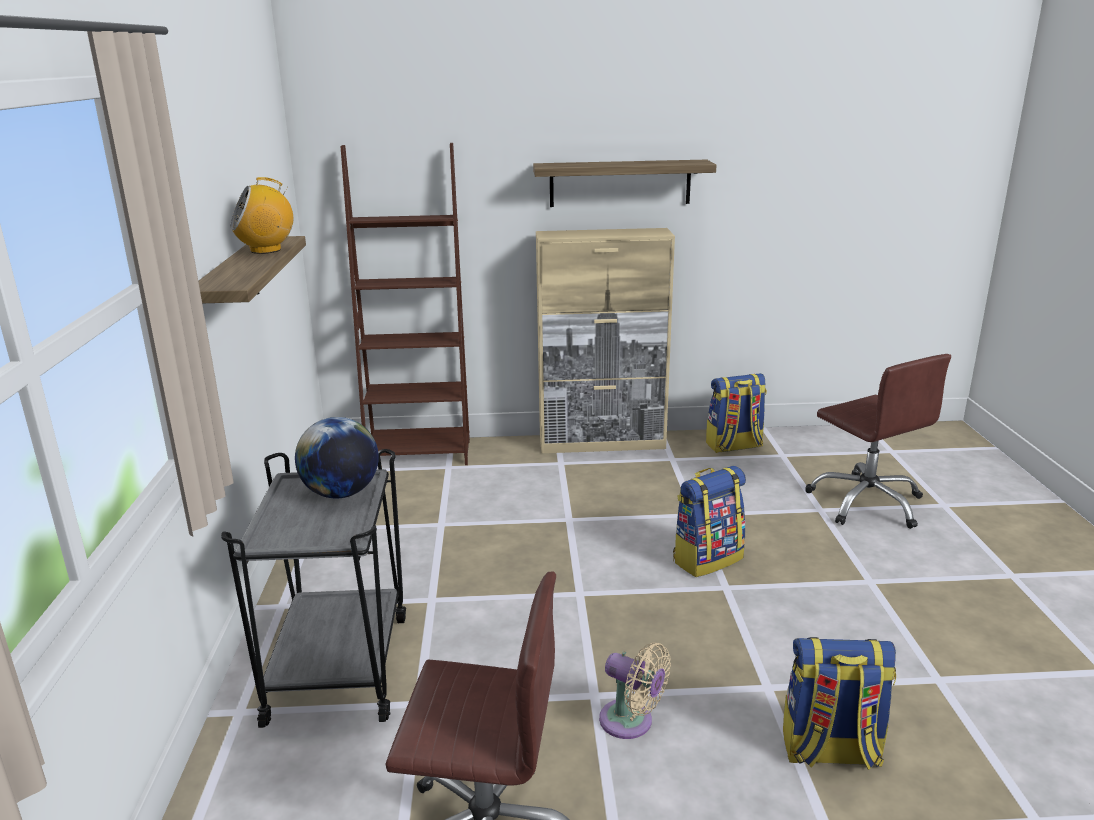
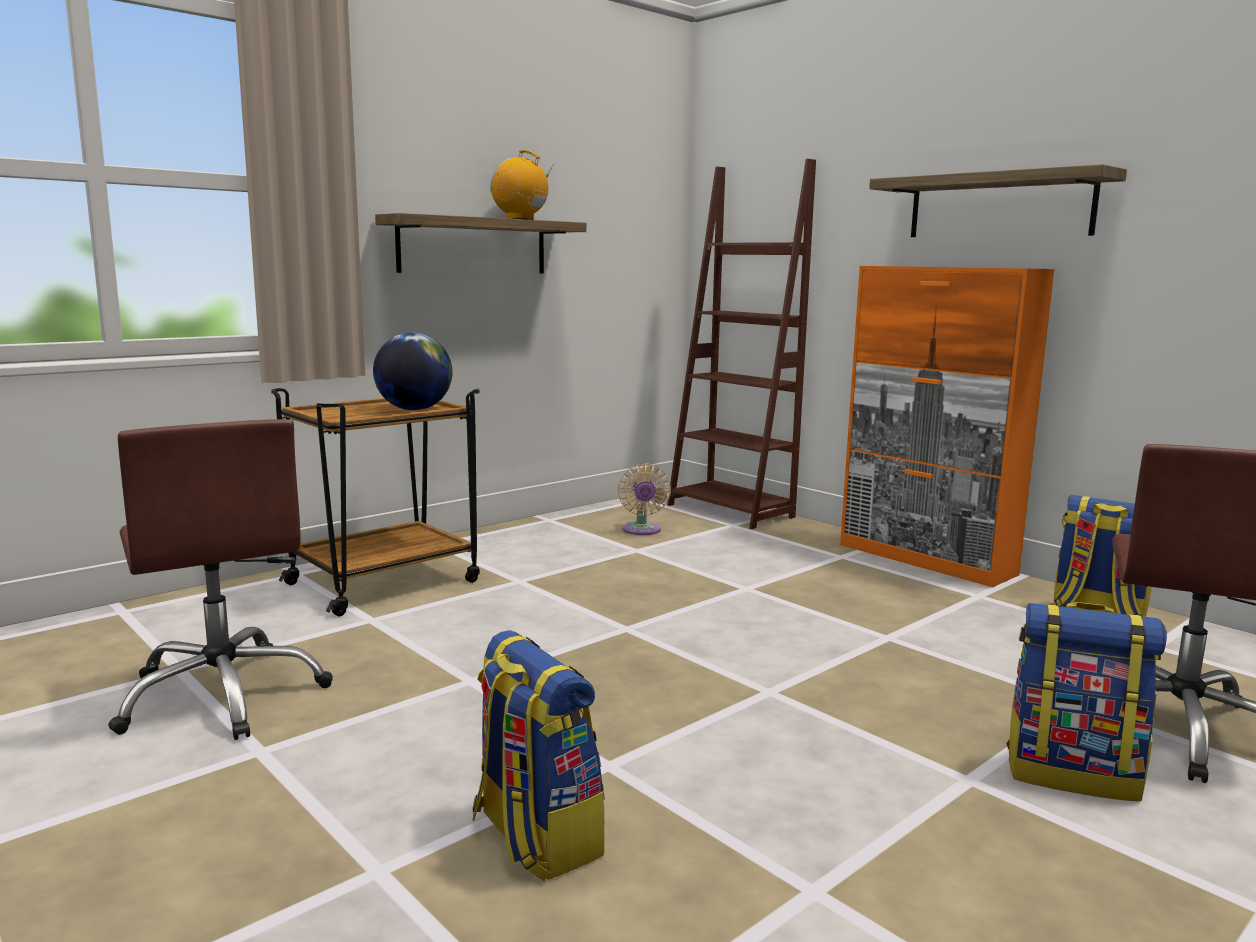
camera: 50 degrees right, 10 degrees down
grey cart [221,449,406,728] -> brown cart [271,388,480,616]
beige cabinet [536,228,675,453] -> orange cabinet [840,266,1055,587]
beige fan [599,642,671,739] -> beige fan moved to [618,464,671,535]
backpack [673,466,746,577] -> backpack moved to [1006,602,1167,802]

